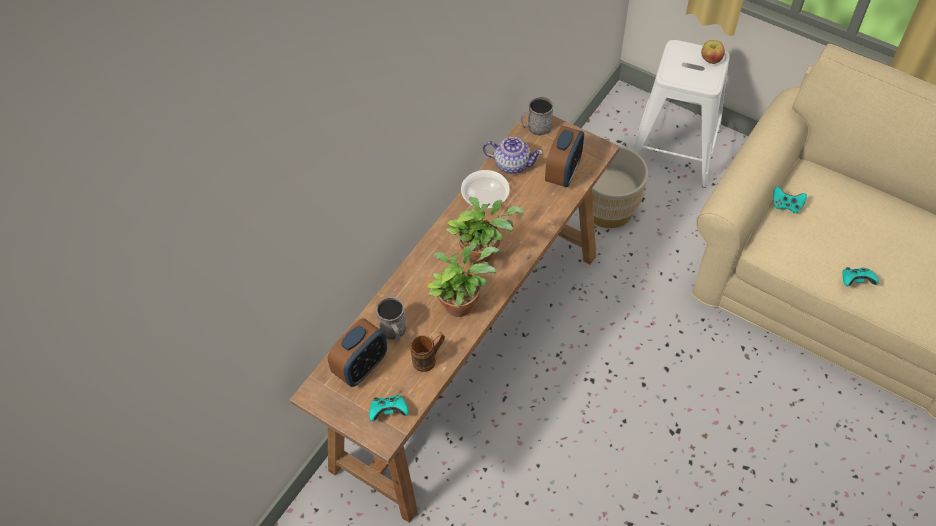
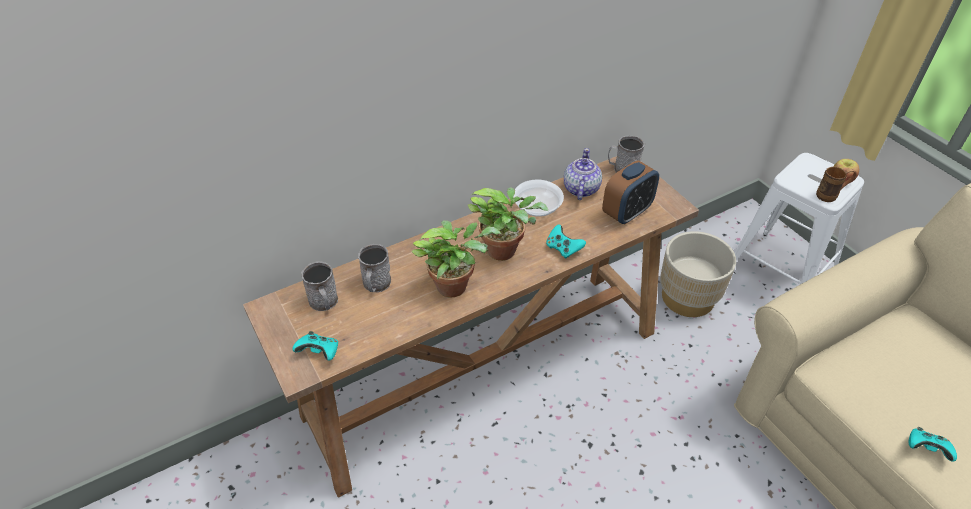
camera: 25 degrees right, 10 degrees down
alarm clock [328,318,387,387] -> grey mug [301,261,338,311]
brown mug [410,332,445,372] -> brown mug moved to [816,167,857,202]
teapot [483,137,543,174] -> teapot turned 120 degrees counterclockwise [564,148,602,200]
turquoise game controller [773,187,807,213] -> turquoise game controller moved to [546,224,586,259]

